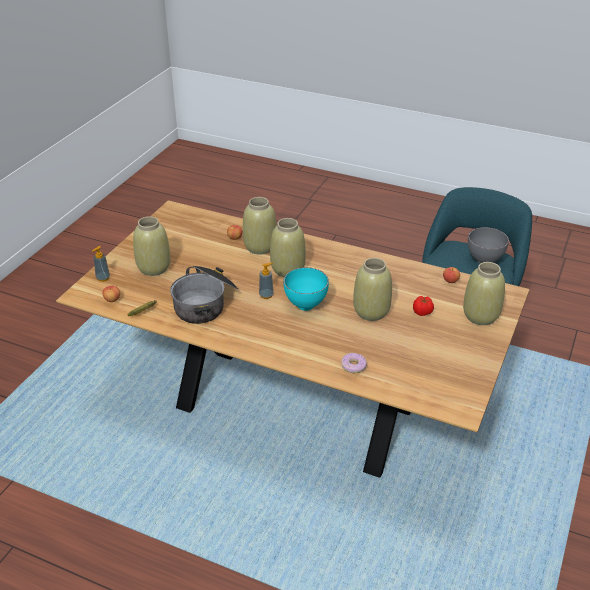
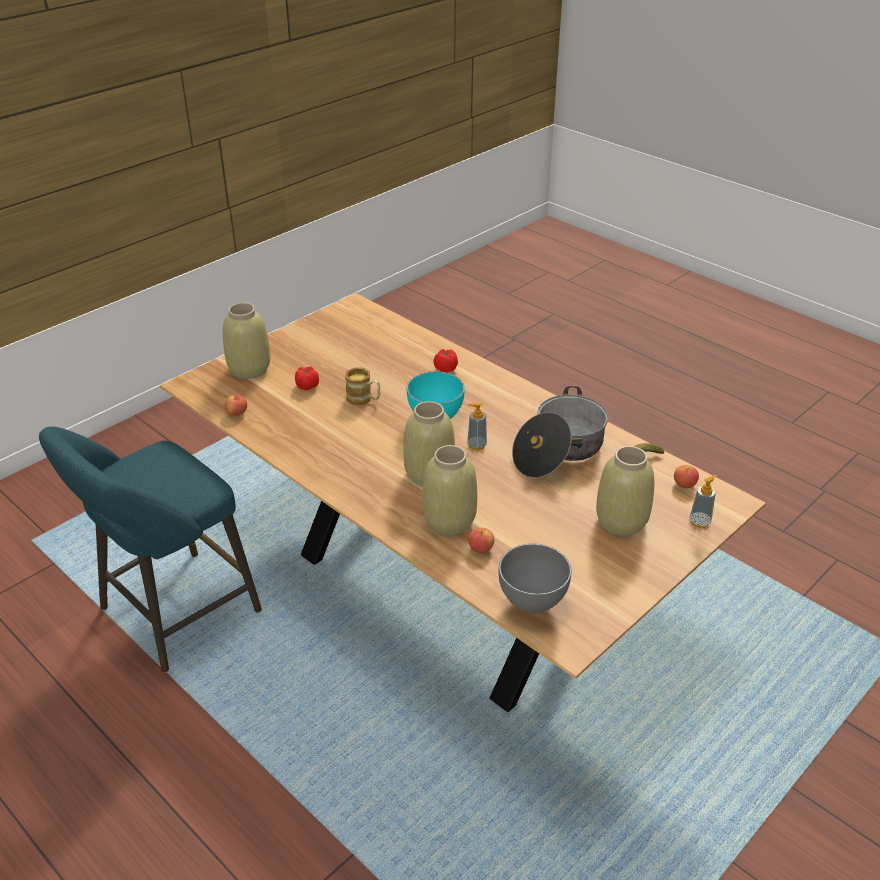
camera: 160 degrees left, 0 degrees up
donut [341,353,367,373] -> none
beige vase [353,258,392,321] -> mug [345,367,380,405]
grey bowl [468,227,509,264] -> grey bowl moved to [499,544,572,614]
none -> tomato [433,349,458,373]

